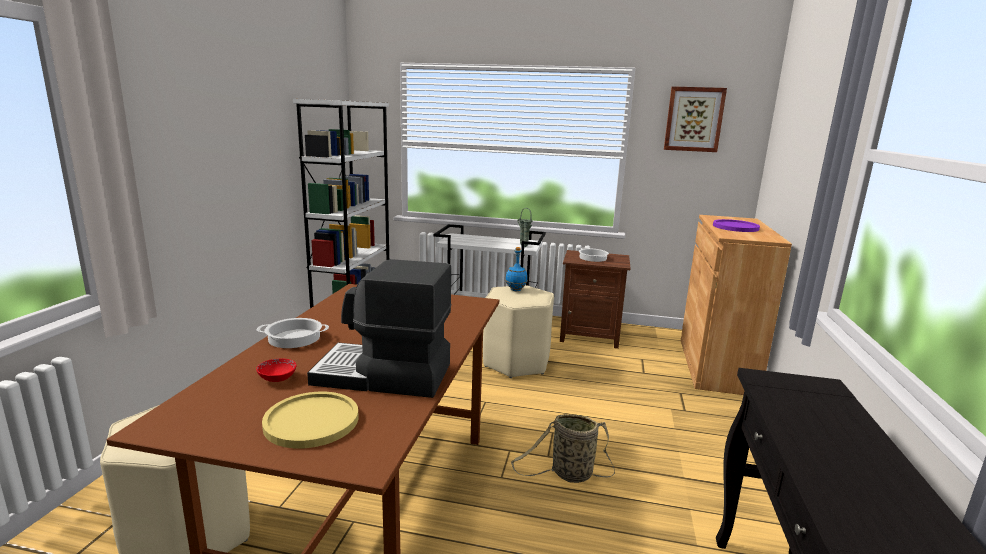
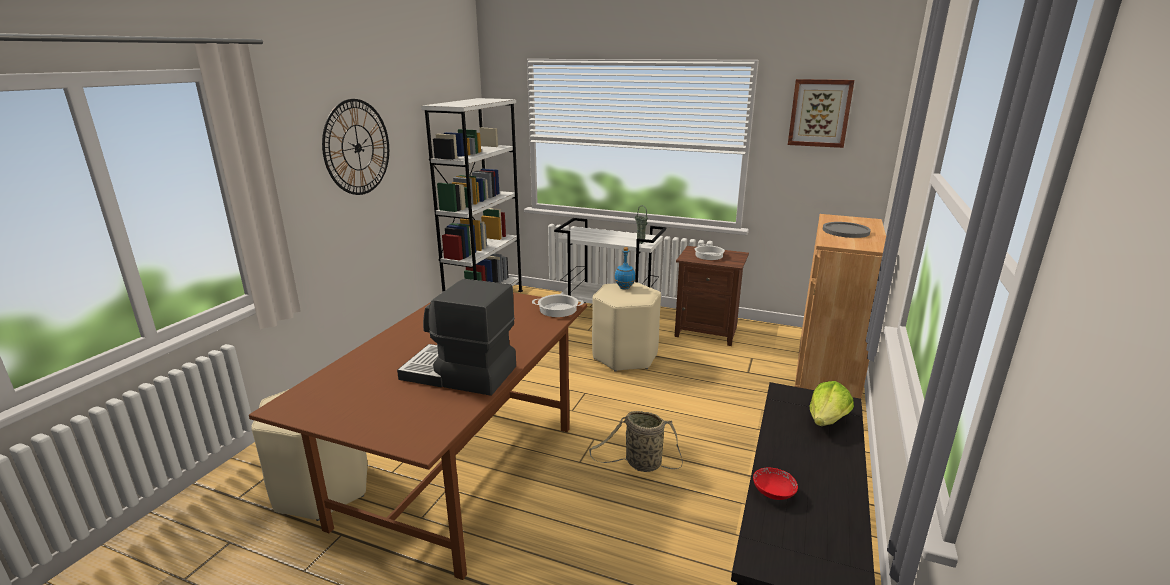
camera: 10 degrees right, 5 degrees up
red bowl [256,358,296,382] -> red bowl moved to [753,468,798,500]
cooking pot [257,318,329,348] -> cooking pot moved to [532,294,584,317]
yellow plate [262,392,359,448] -> none
purple plate [713,219,760,232] -> grey plate [823,222,871,238]
none -> wall clock [322,99,389,195]
none -> lettuce [810,381,854,426]

